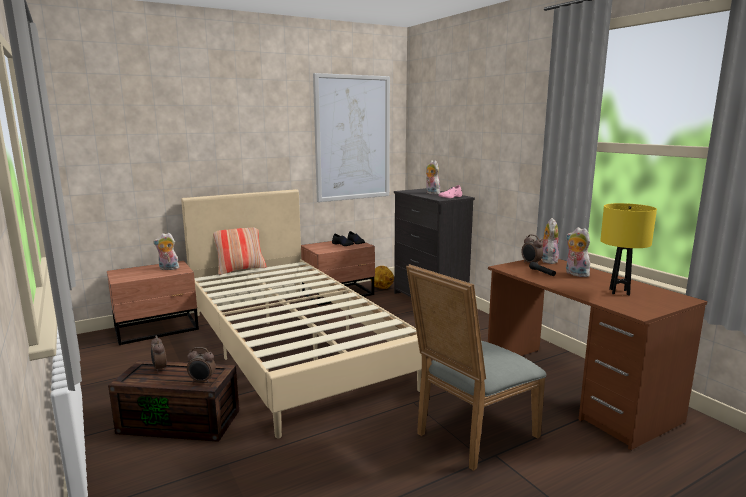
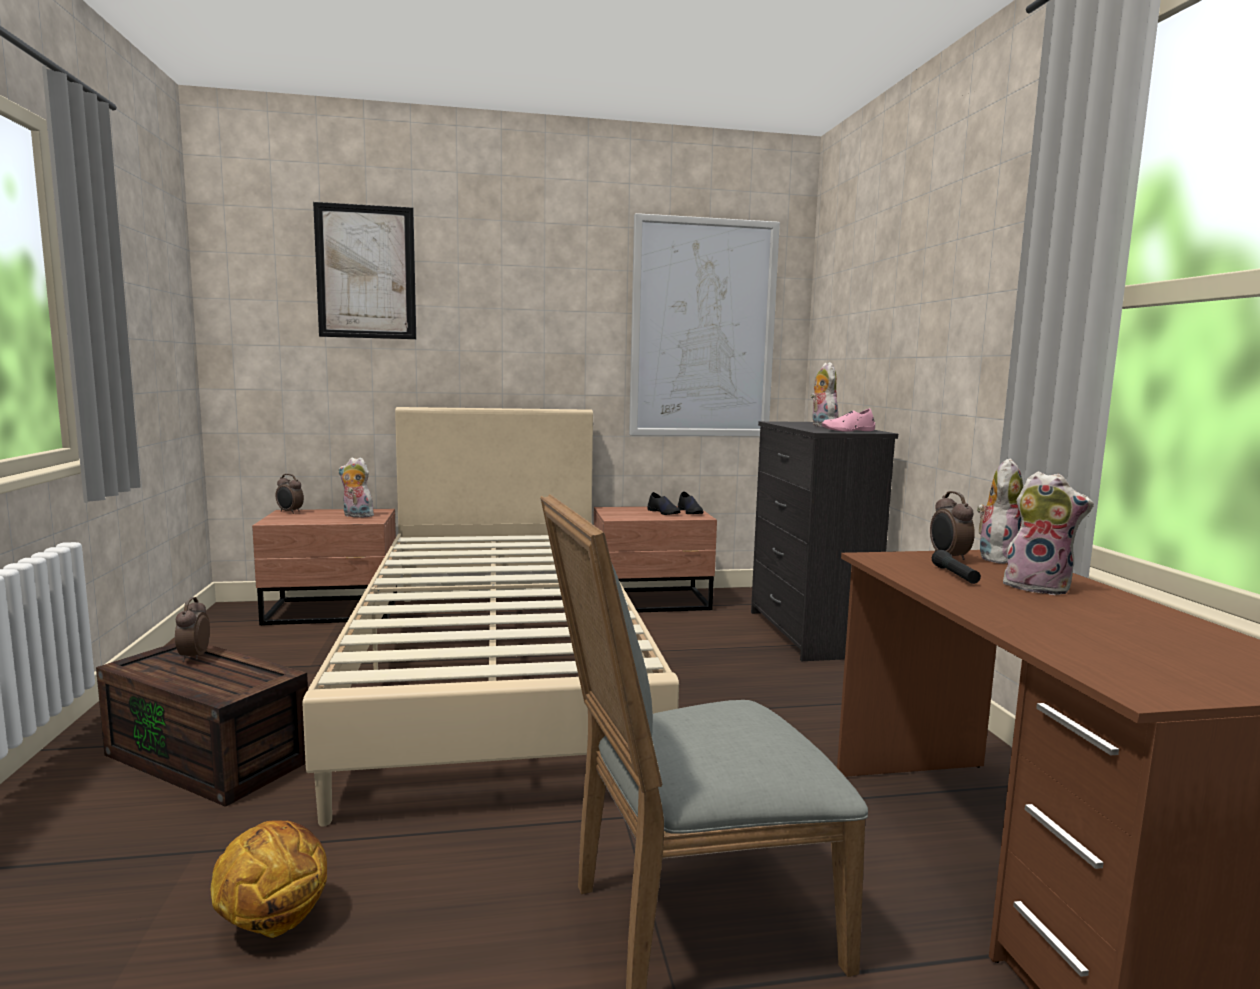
camera: 20 degrees right, 5 degrees down
alarm clock [187,347,216,383] -> alarm clock moved to [276,474,304,514]
pillow [213,227,266,275] -> none
basketball [370,266,394,289] -> basketball moved to [211,821,327,938]
plush toy [566,227,590,277] -> plush toy turned 135 degrees clockwise [1001,471,1094,595]
yellow table lamp [600,203,657,296] -> none
none -> picture [313,202,416,339]

